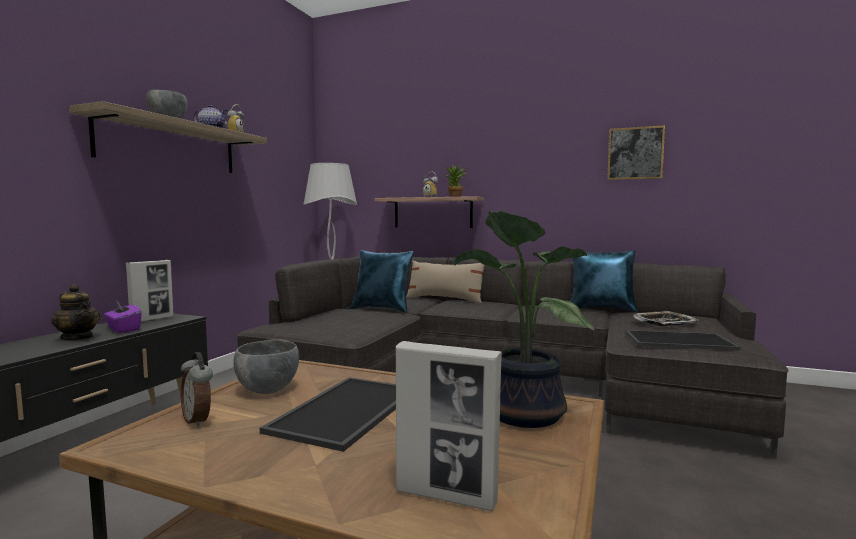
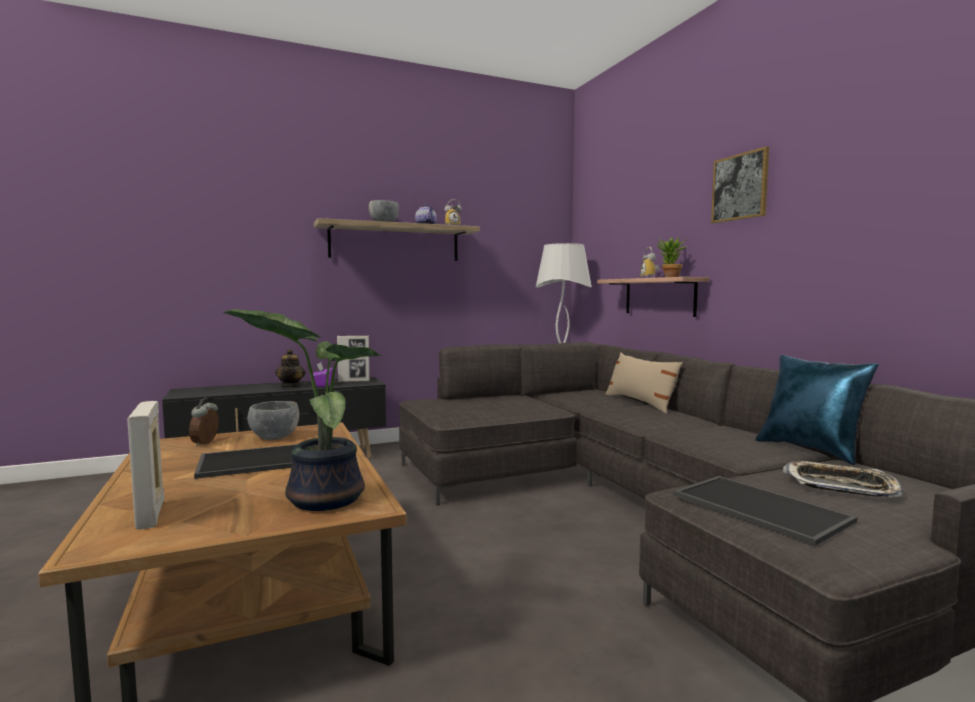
camera: 45 degrees right, 0 degrees up
blue pillow [350,250,414,313] -> none
picture [607,125,665,180] -> picture moved to [711,147,769,223]

